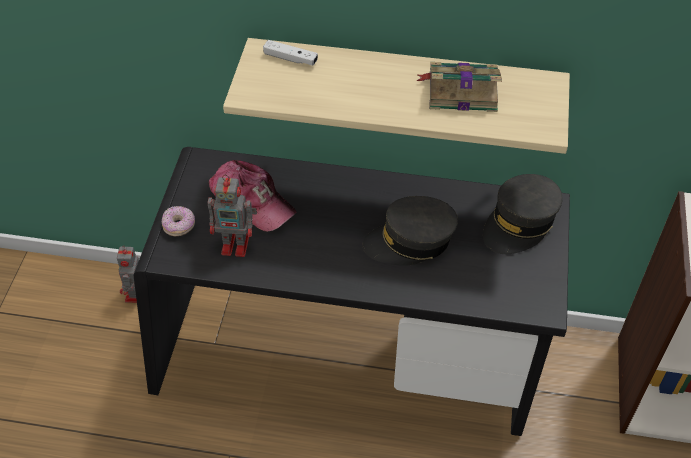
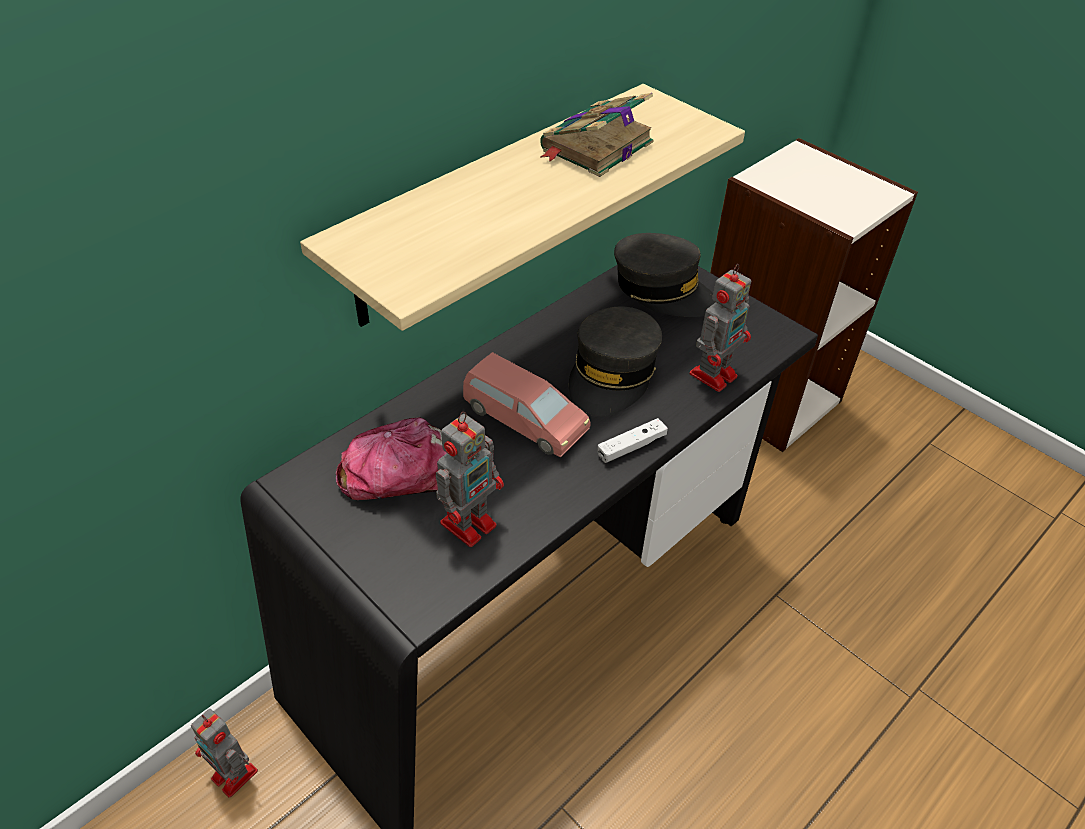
camera: 55 degrees left, 5 degrees down
donut [162,206,195,236] -> none
white game controller [263,40,318,66] -> white game controller moved to [597,418,668,463]
grey cap [483,174,562,254] -> grey cap turned 45 degrees counterclockwise [614,233,716,317]
none -> pink toy car [463,352,591,457]
none -> toy robot [689,264,751,392]

